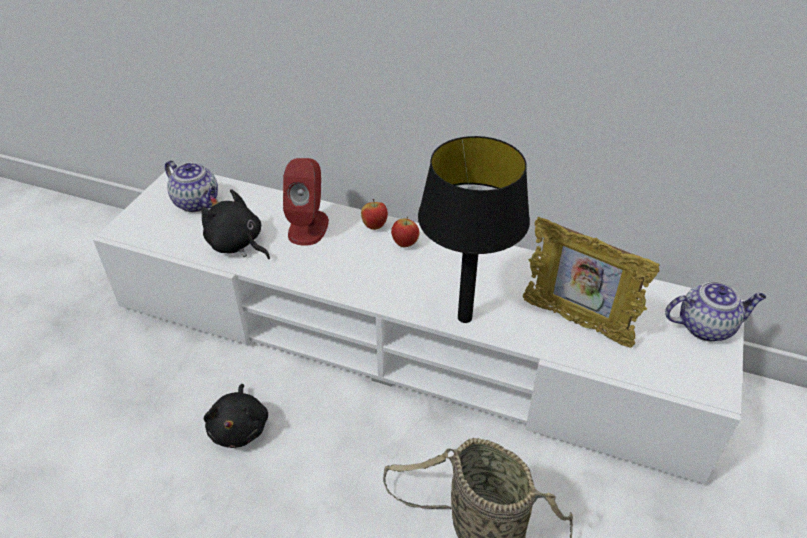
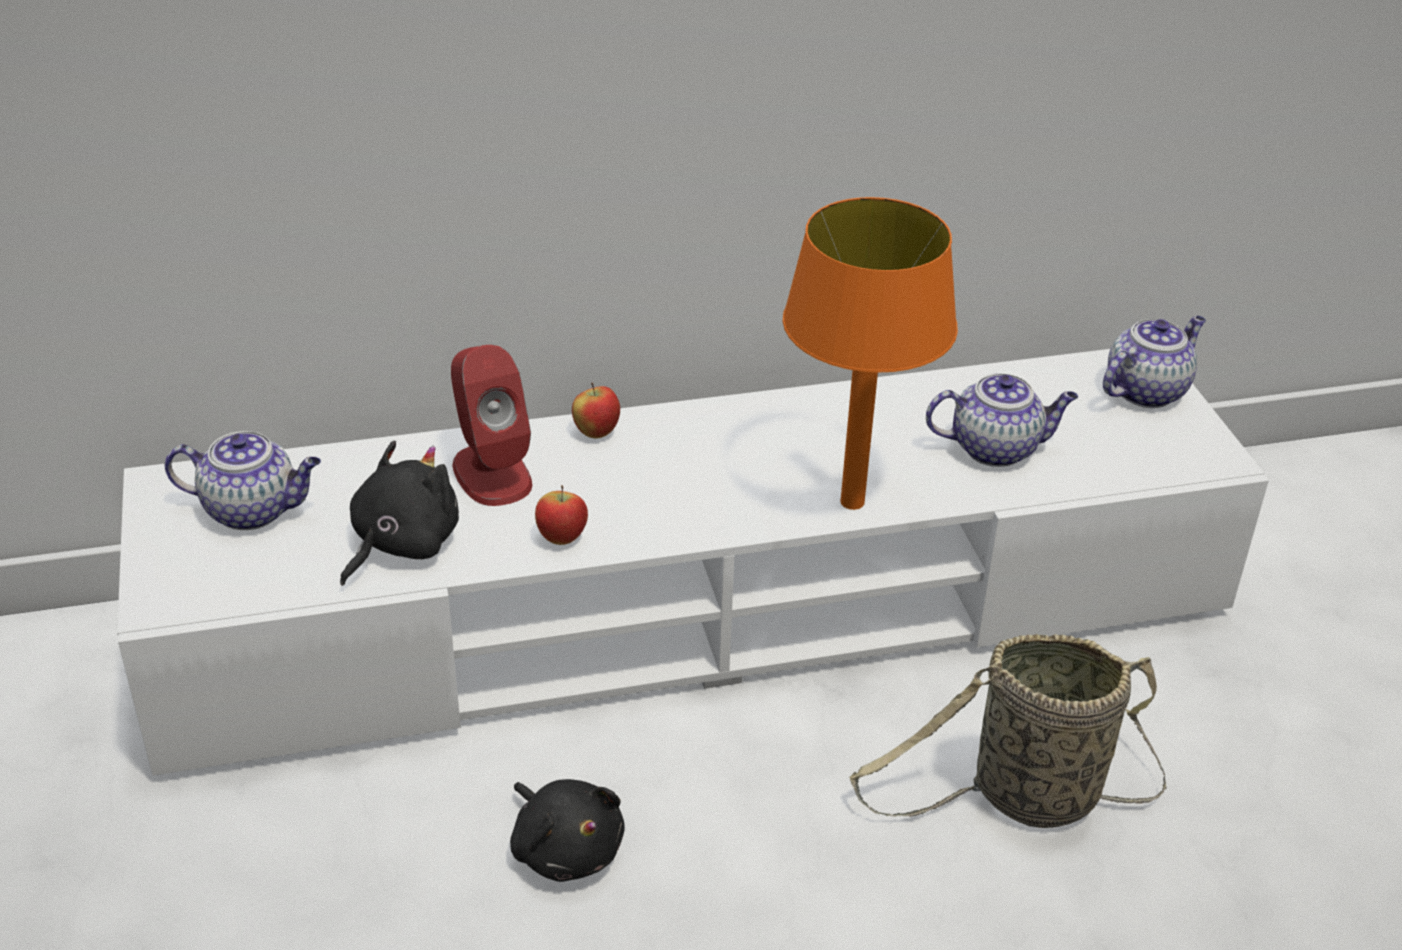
camera: 35 degrees left, 5 degrees down
black plush toy [202,189,270,259] -> black plush toy turned 120 degrees clockwise [340,441,459,586]
apple [391,217,419,247] -> apple moved to [535,485,588,545]
black table lamp [418,136,530,323] -> orange table lamp [783,197,958,510]
picture frame [523,217,660,348] -> teapot [926,373,1078,467]

